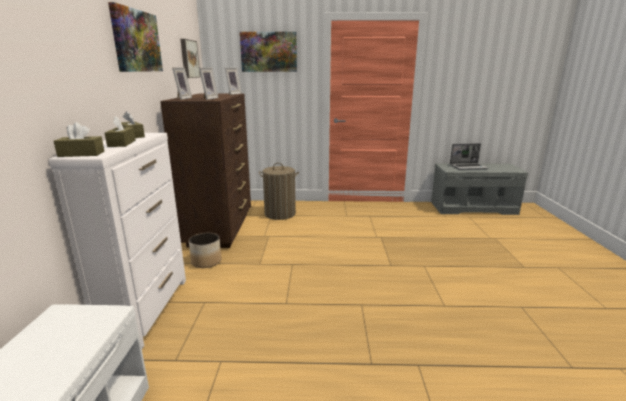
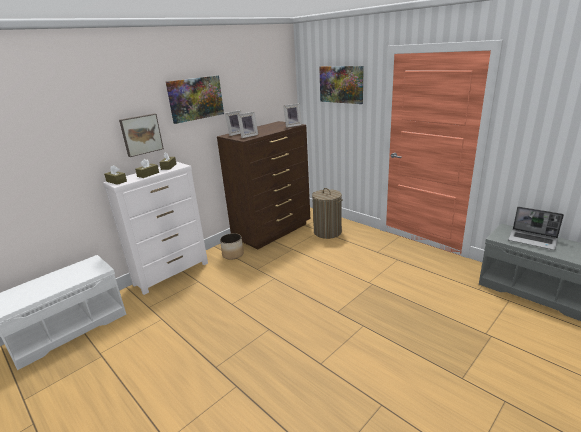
camera: 45 degrees right, 5 degrees up
picture [180,39,200,78] -> picture moved to [119,114,164,157]

